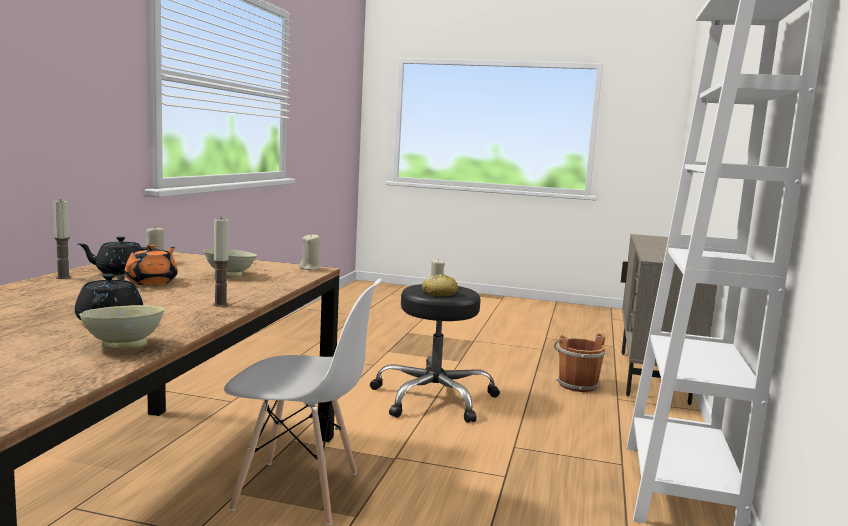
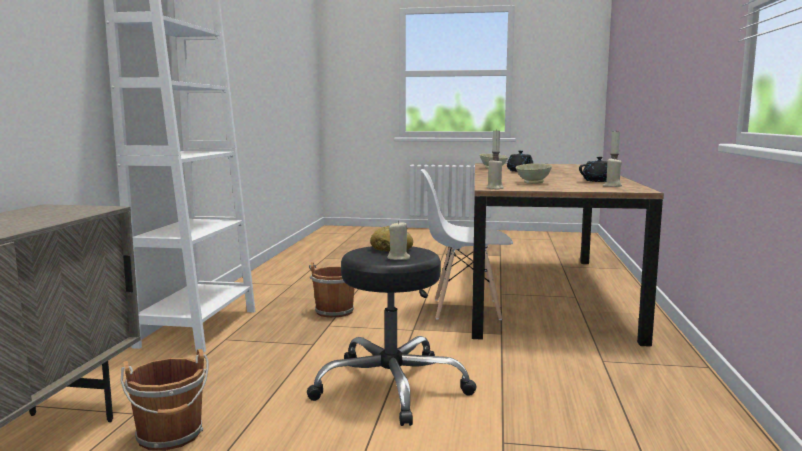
camera: 175 degrees right, 0 degrees up
orange teapot [124,244,178,285] -> none
none -> brown bucket [309,262,354,318]

